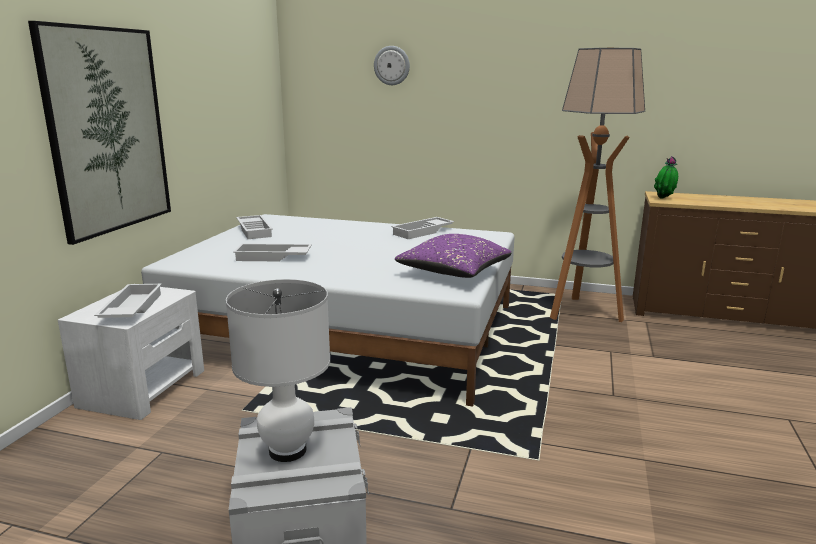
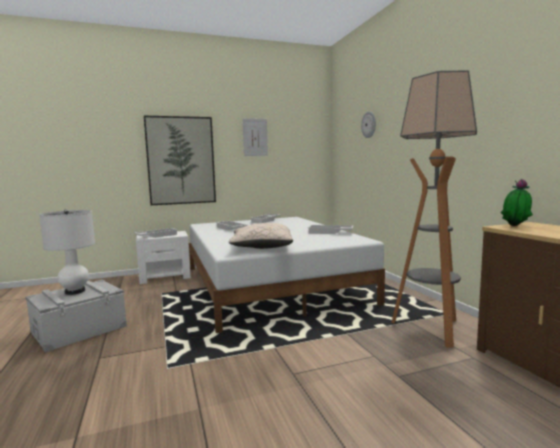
camera: 55 degrees right, 10 degrees down
purple pillow [395,234,512,278] -> beige pillow [229,223,293,249]
none -> picture [242,118,268,156]

